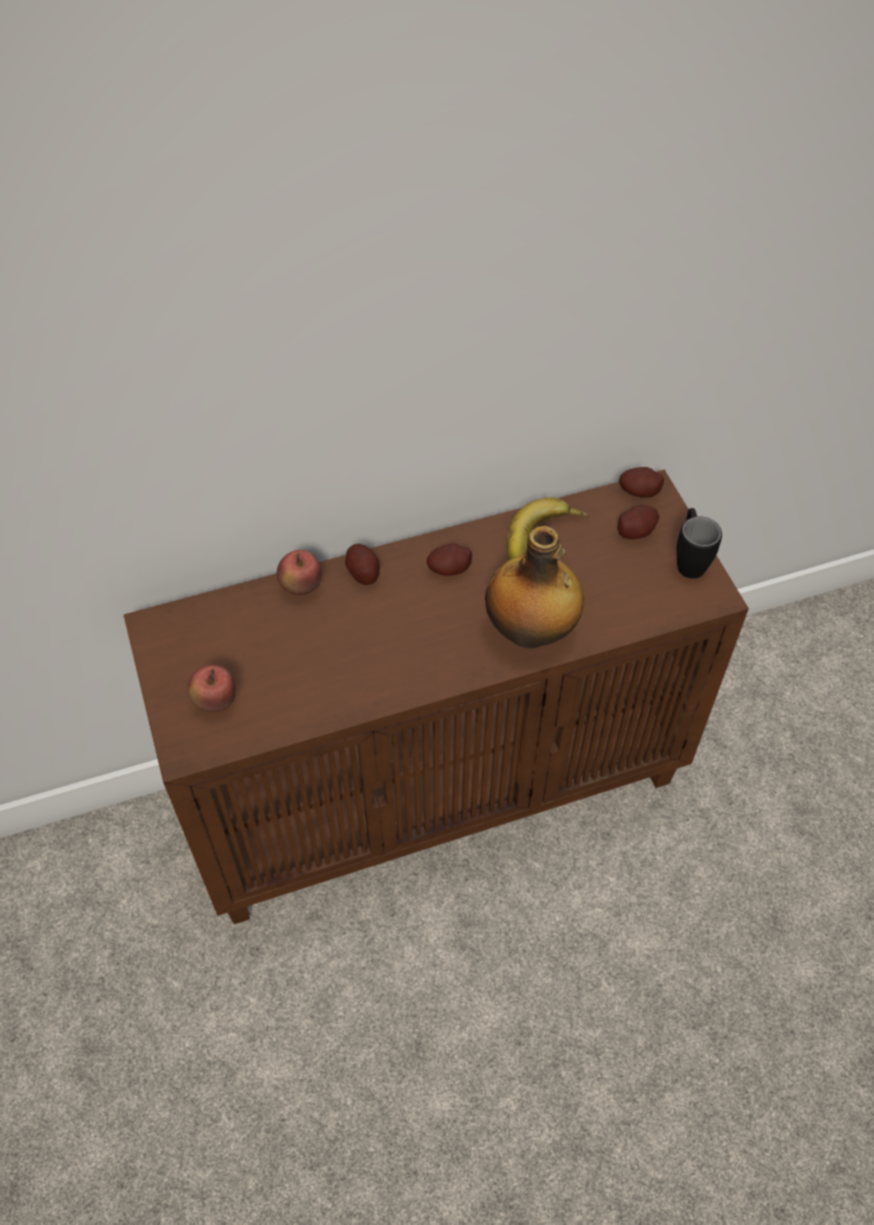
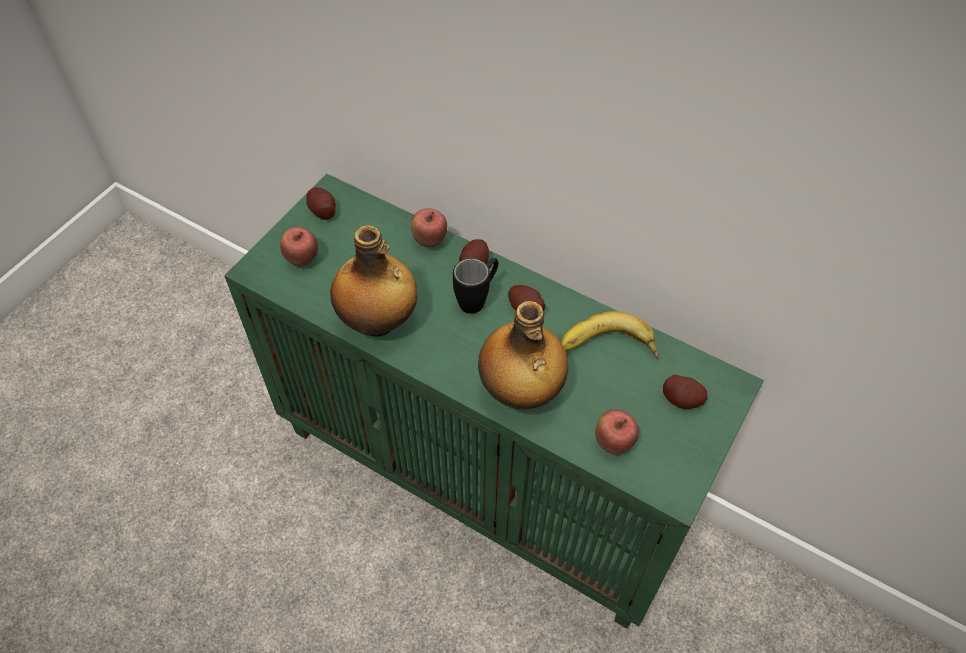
camera: 50 degrees right, 0 degrees up
brown cabinet [124,470,749,924] -> green cabinet [224,174,764,629]
potato [619,467,664,498] -> potato moved to [306,187,336,220]
black mug [677,508,722,579] -> black mug moved to [453,258,498,314]
none -> bottle [330,225,418,337]
none -> apple [595,409,639,455]

